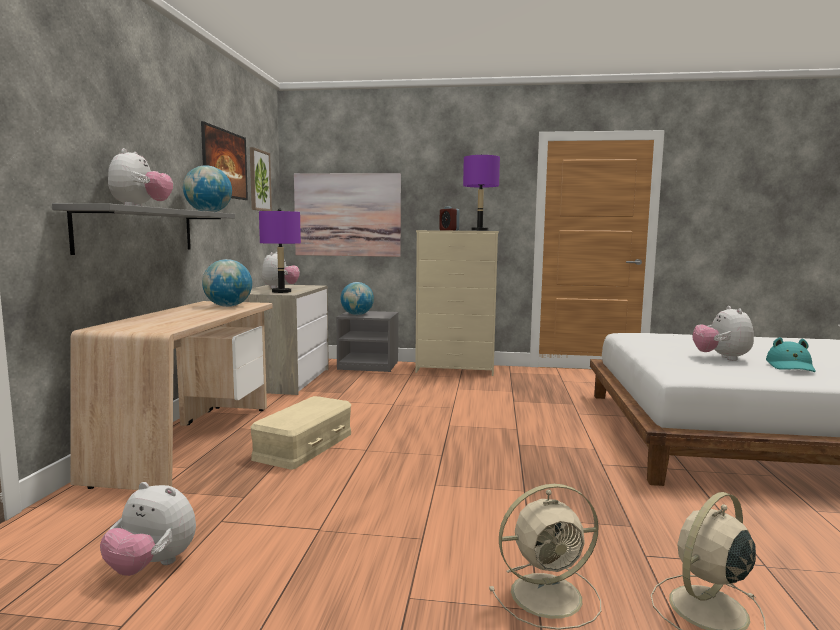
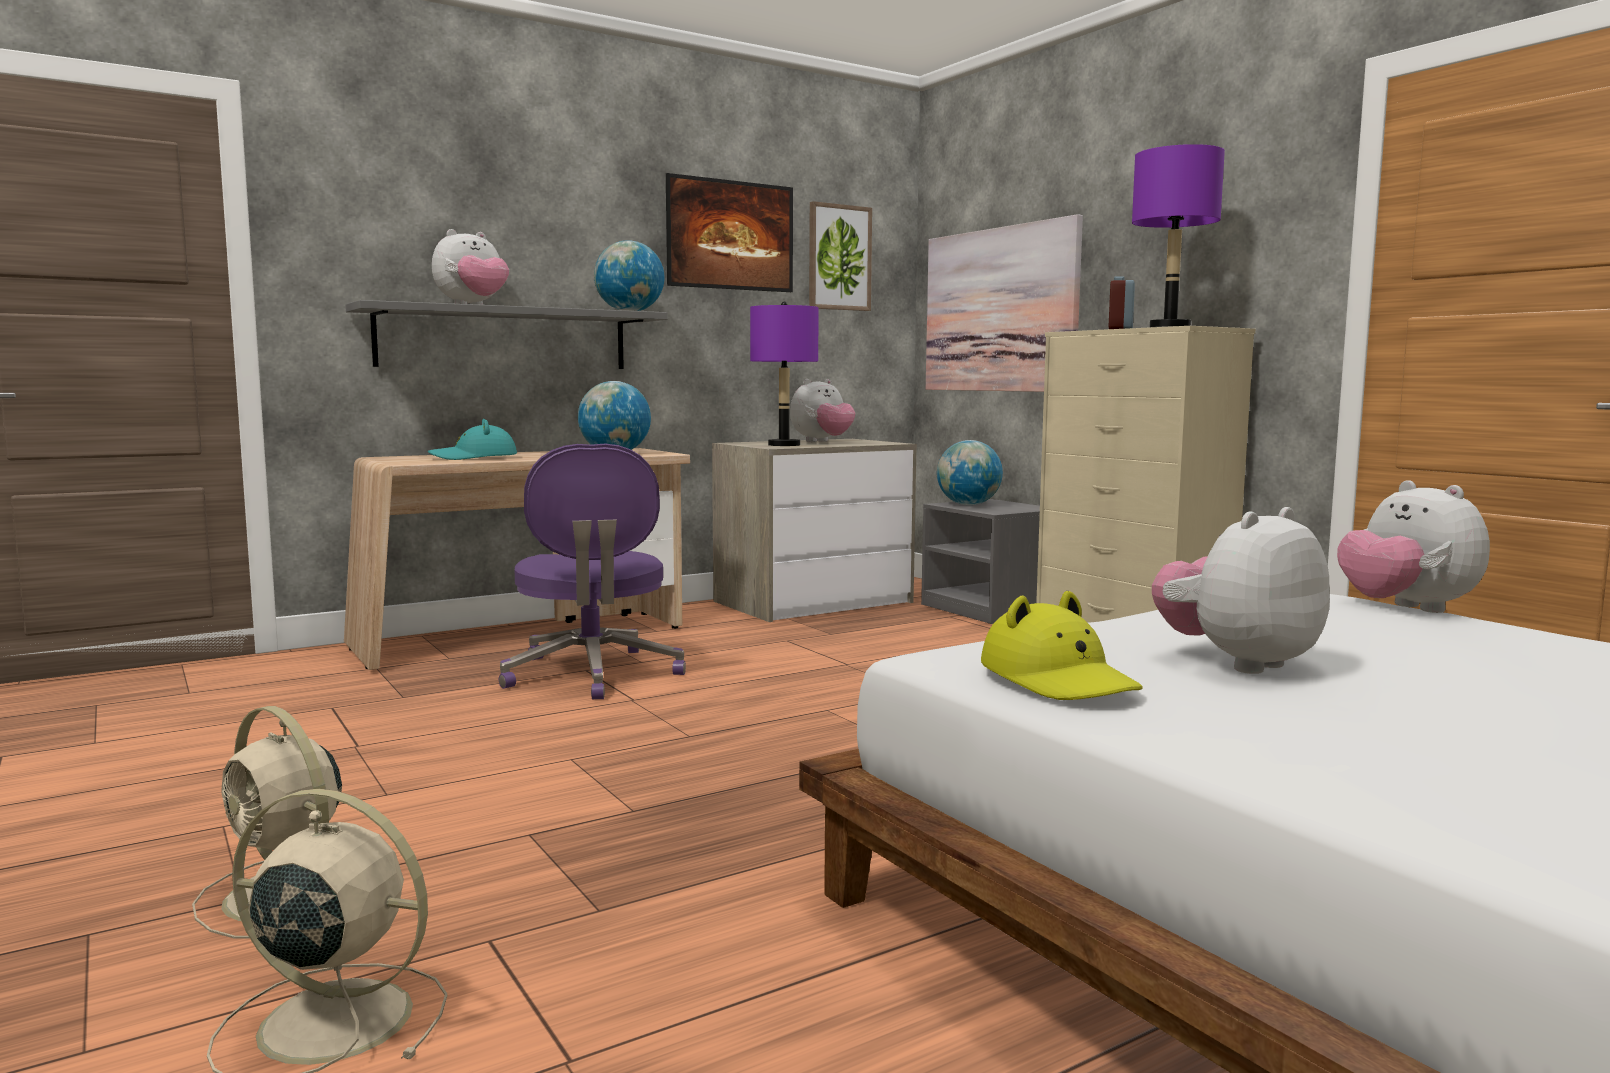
camera: 50 degrees right, 0 degrees up
plush toy [100,482,196,576] -> plush toy moved to [1337,480,1490,613]
beige storage box [250,396,351,469] -> purple office chair [499,444,686,699]
turquoise hat [766,337,816,372] -> turquoise hat moved to [427,419,517,460]
none -> yellow hat [981,591,1143,700]

